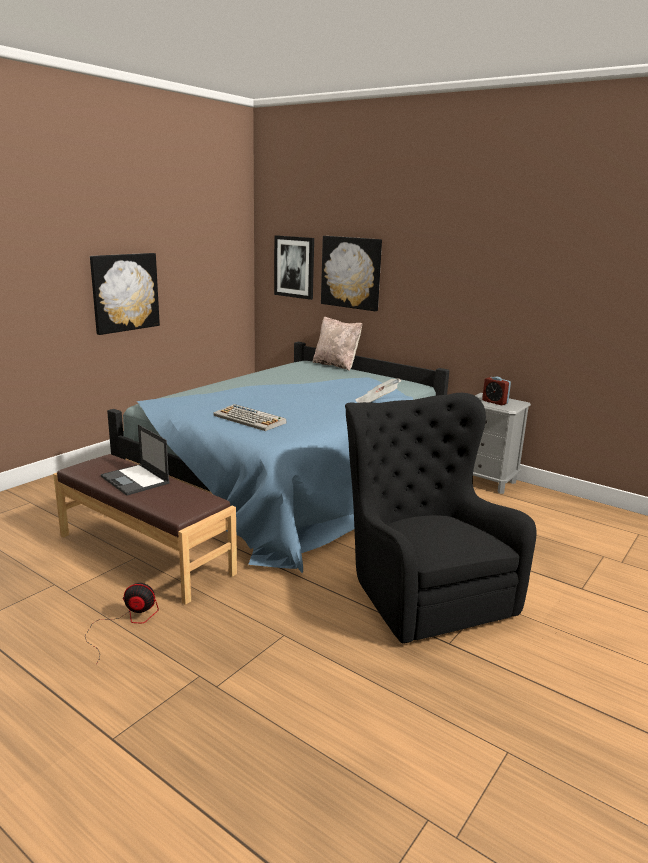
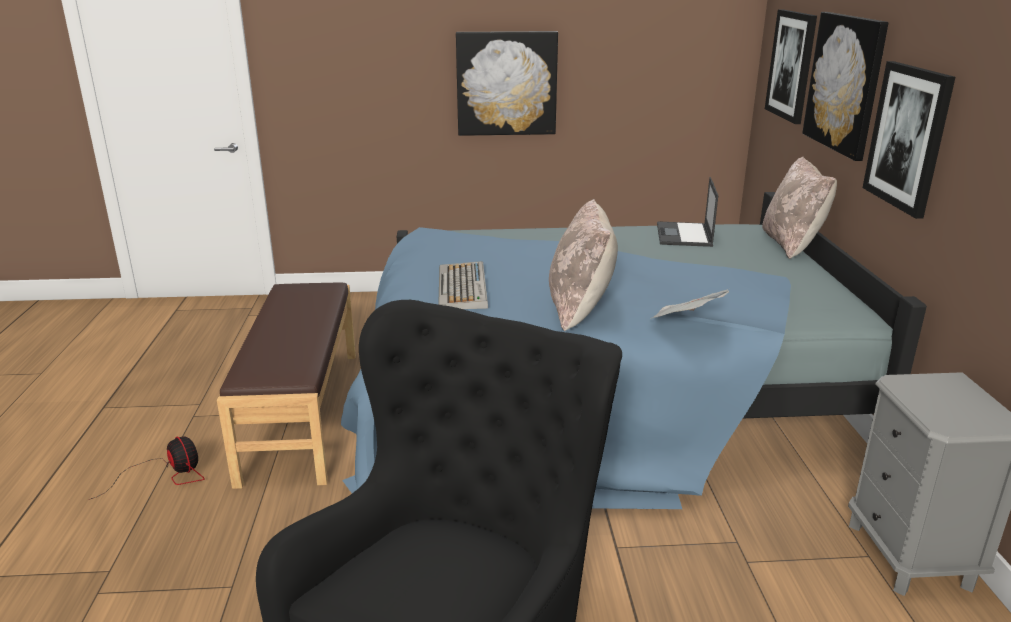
camera: 50 degrees right, 5 degrees up
laptop [101,425,170,496] -> laptop moved to [657,177,718,247]
alarm clock [482,377,511,406] -> none
none -> beige pillow [549,199,618,331]
none -> picture [863,61,955,219]

